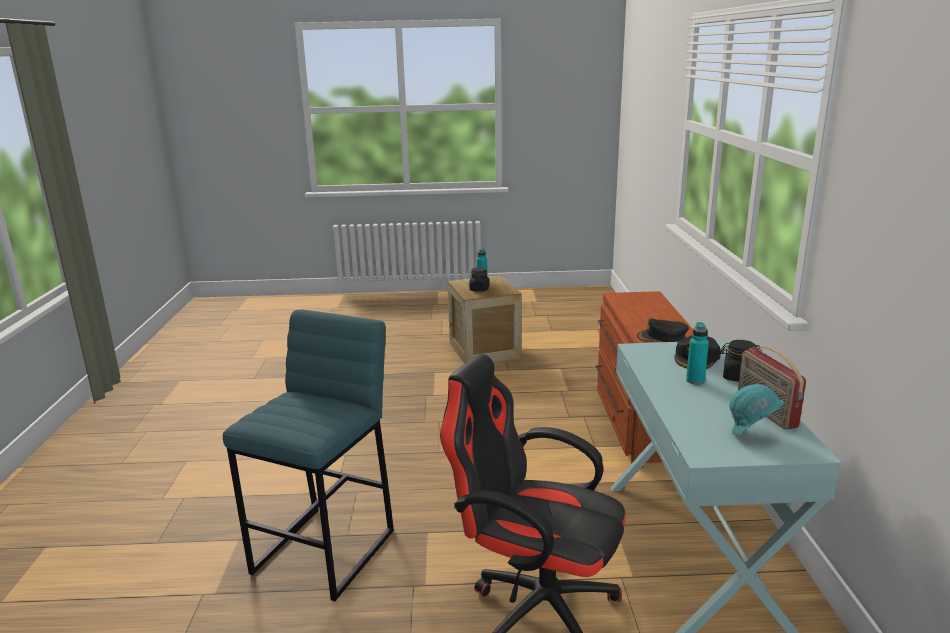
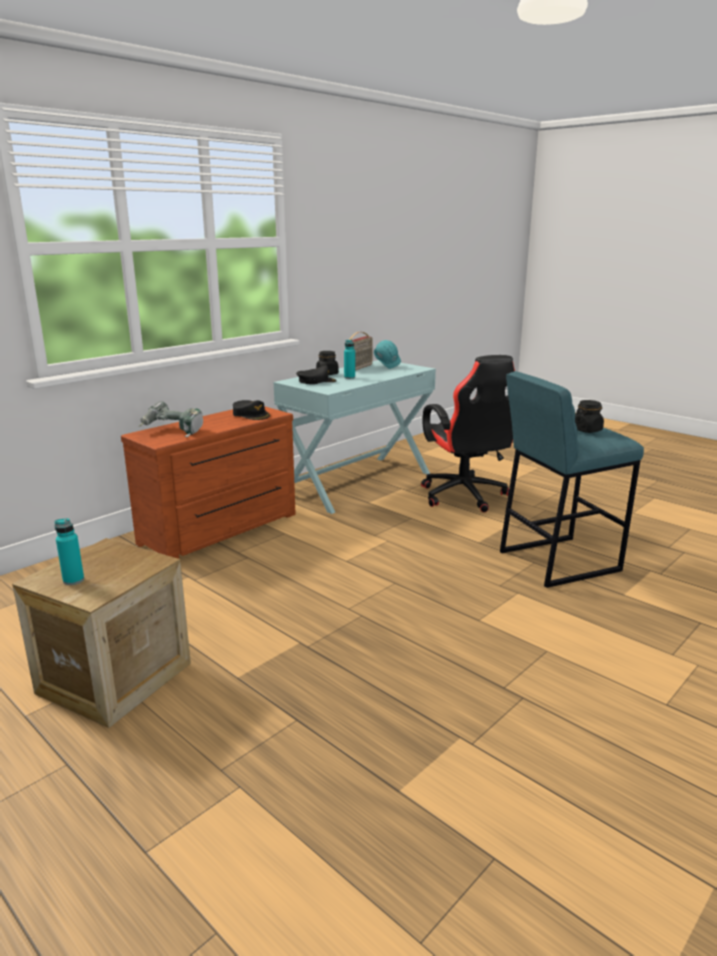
camera: 135 degrees left, 0 degrees up
black jar [469,267,489,291] -> black jar moved to [575,400,604,433]
none -> power drill [139,401,203,437]

